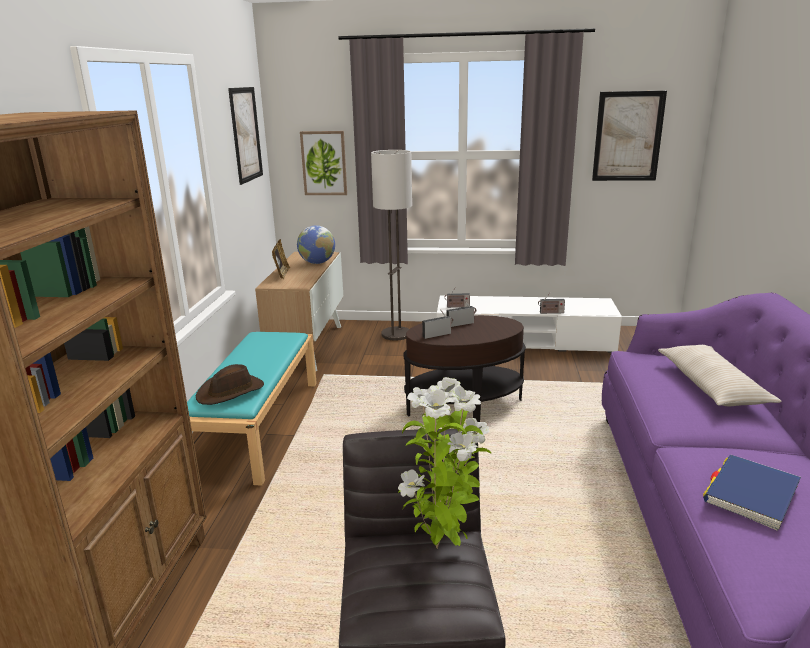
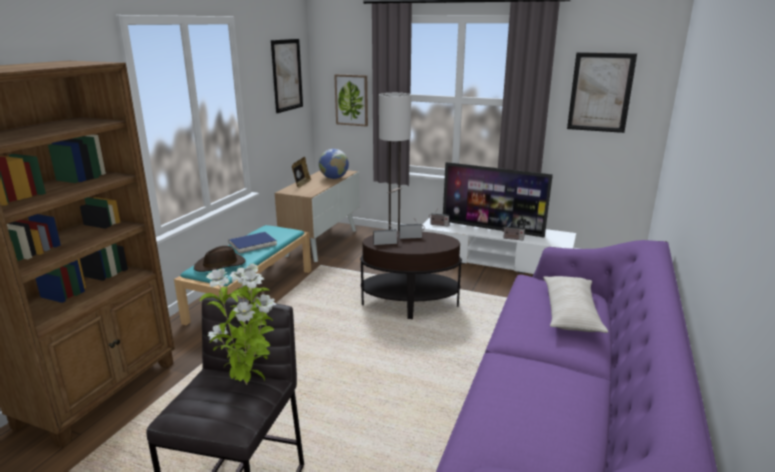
camera: 15 degrees right, 0 degrees up
blue book [703,454,801,531] -> blue book moved to [228,232,277,254]
none -> television [443,162,553,238]

